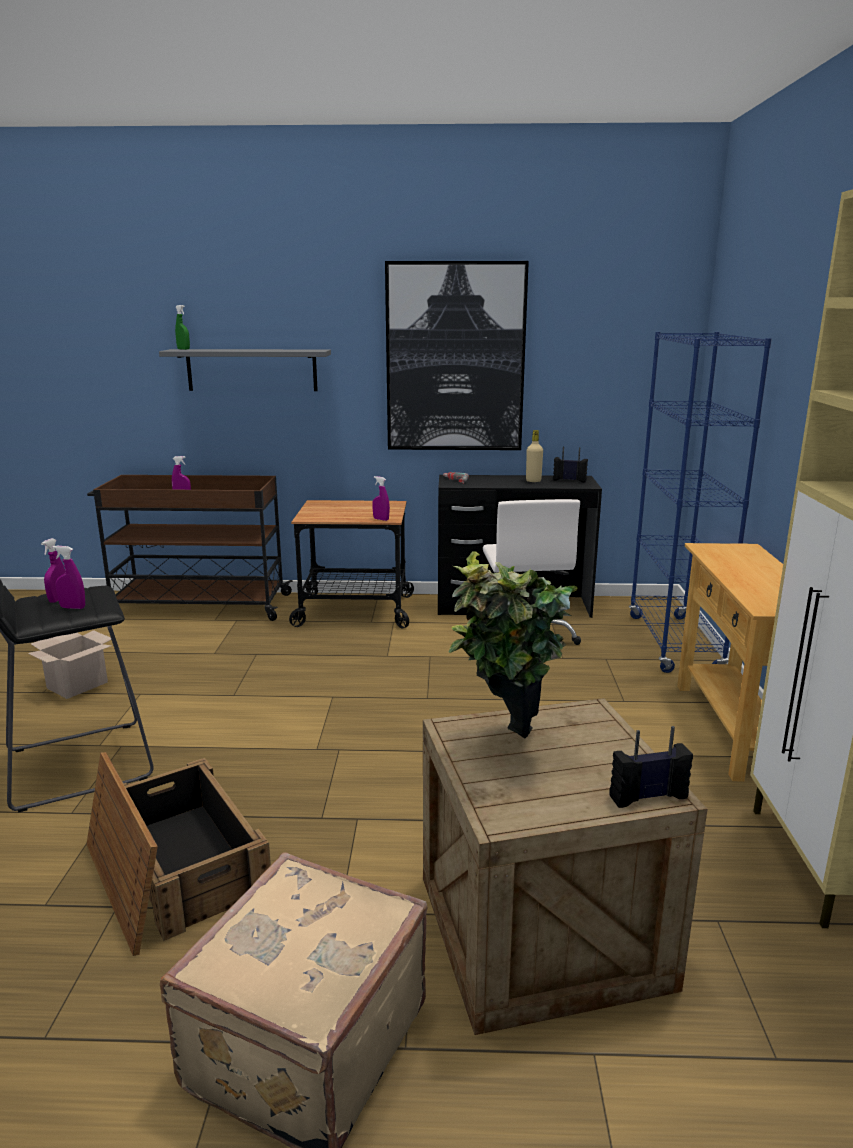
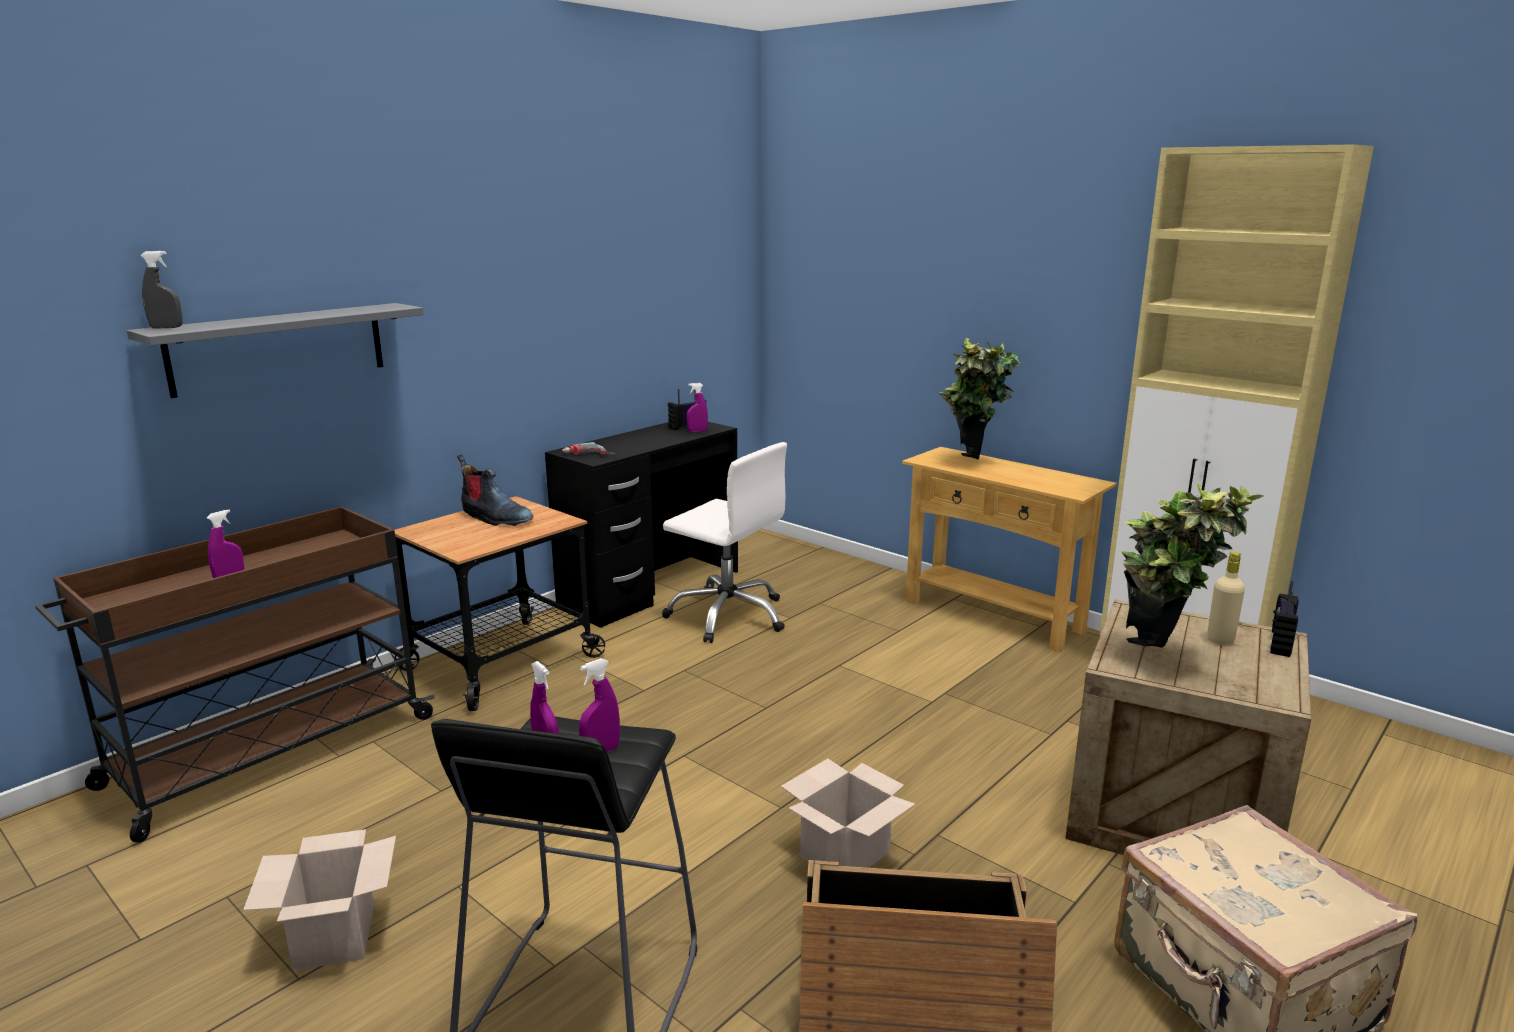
camera: 50 degrees left, 0 degrees up
green spray bottle [175,305,190,350] -> grey spray bottle [140,251,182,329]
purple spray bottle [372,476,390,521] -> purple spray bottle moved to [687,383,708,432]
picture [385,261,529,450] -> none
beige bottle [526,430,543,482] -> beige bottle moved to [1207,552,1245,645]
blue bookcase [629,332,772,673] -> none
none -> boot [457,455,534,526]
none -> cardboard box [781,759,915,868]
none -> potted plant [939,338,1021,459]

